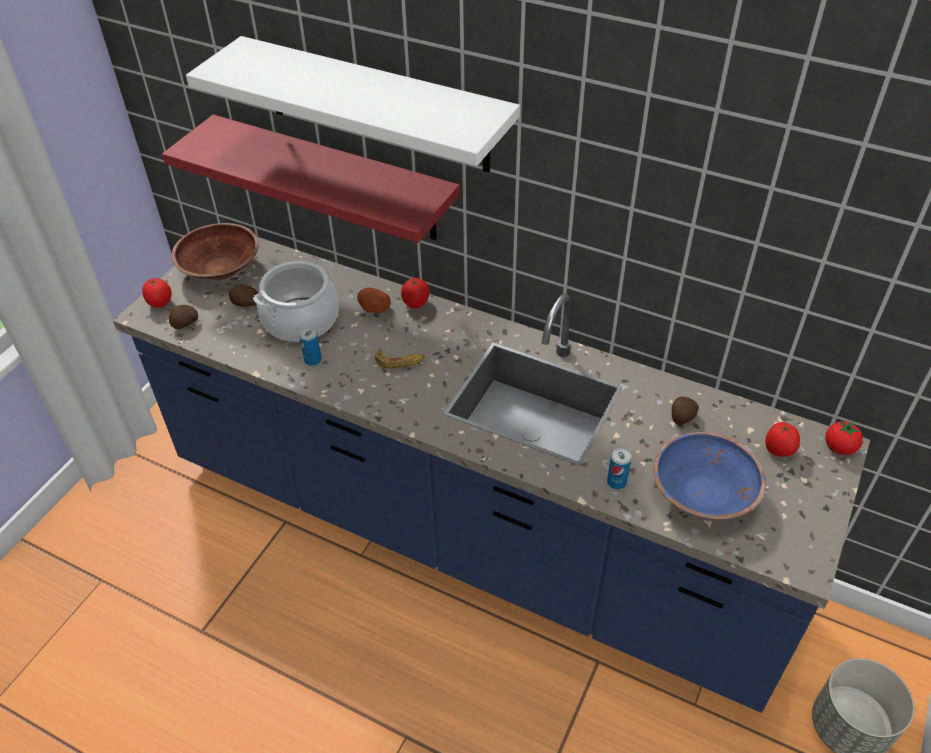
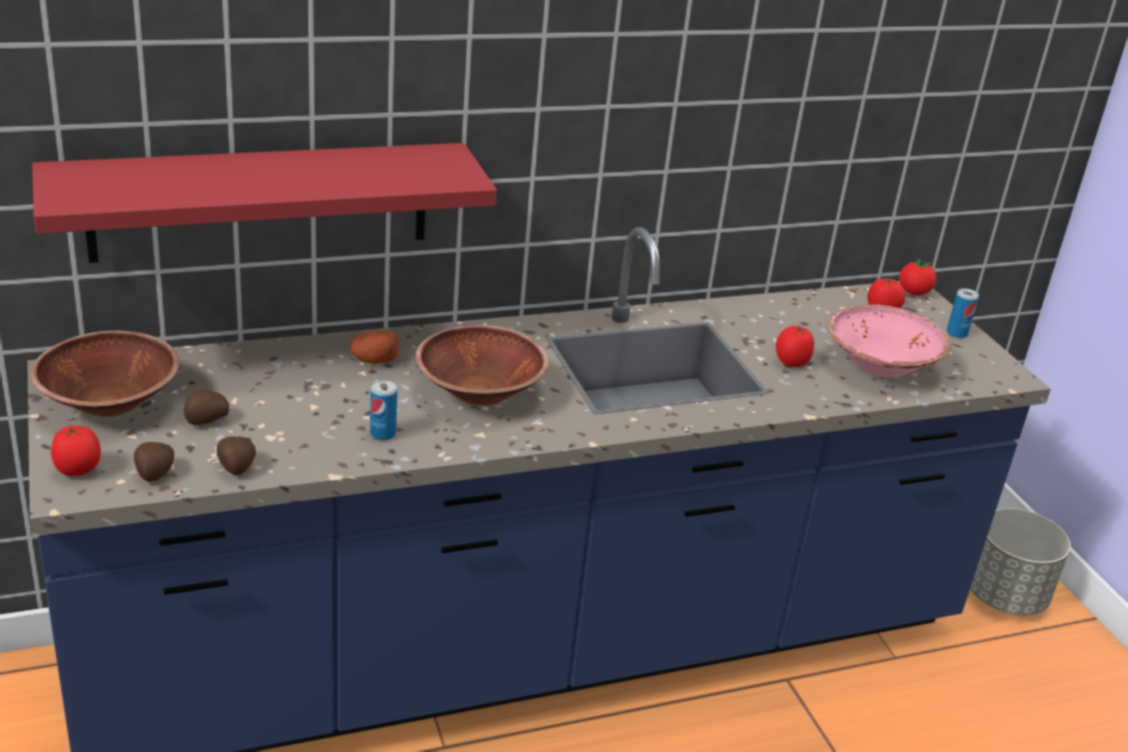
camera: 50 degrees left, 15 degrees down
white shelf [186,36,520,172] -> none
cooking pot [253,259,339,342] -> none
banana [375,348,425,369] -> brown bowl [416,325,549,406]
tomato [401,278,430,309] -> tomato moved to [776,326,814,367]
can [607,448,632,489] -> can moved to [947,288,979,338]
blue bowl [653,432,766,520] -> pink bowl [828,305,951,378]
potato [672,397,699,425] -> potato moved to [217,436,256,475]

